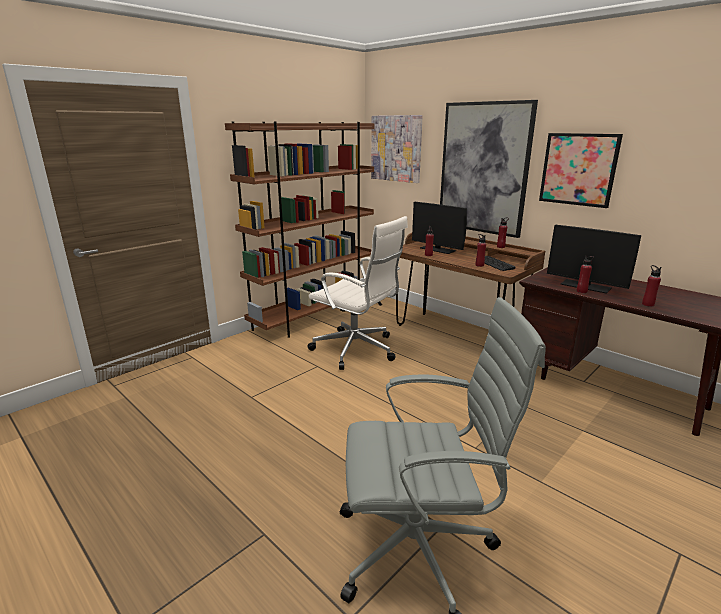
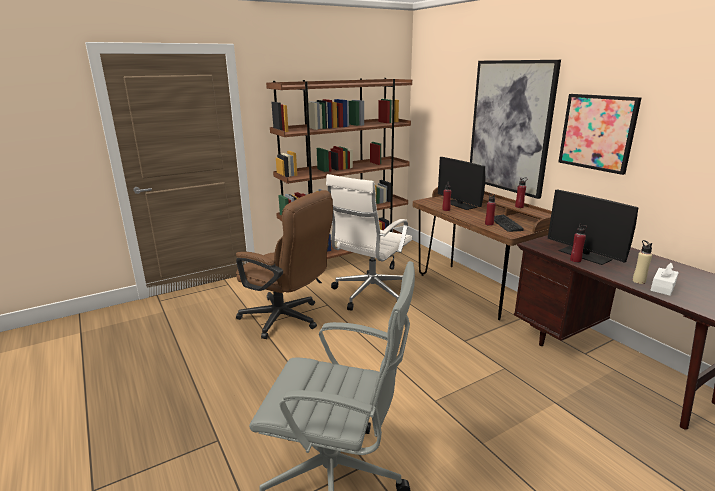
camera: 15 degrees right, 0 degrees up
white office chair [308,216,408,370] -> white office chair turned 75 degrees clockwise [326,174,412,311]
picture [371,115,423,183] -> none
red bottle [642,265,661,307] -> beige bottle [633,240,652,284]
none -> brown office chair [236,190,333,339]
none -> white tissue box [650,263,679,296]

